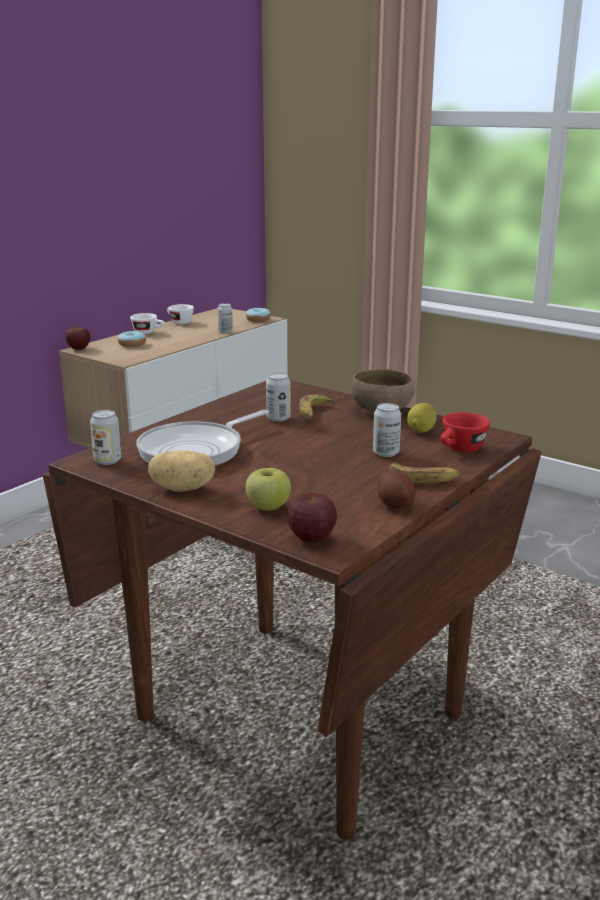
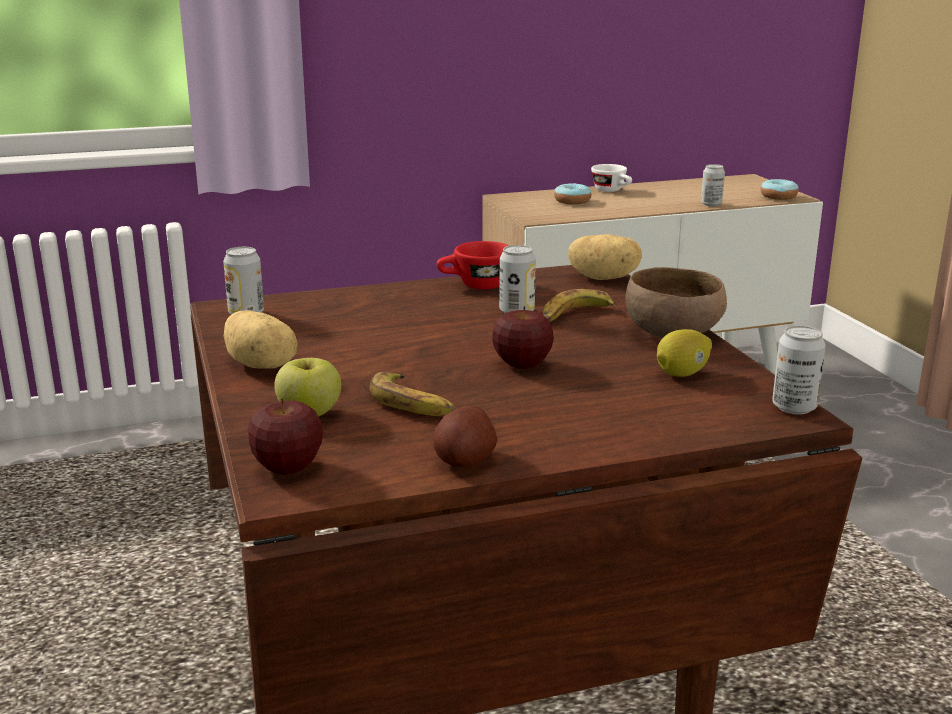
camera: 35 degrees right, 0 degrees up
apple [65,327,90,350] -> apple moved to [492,306,554,369]
frying pan [136,410,269,466] -> none
white cup [167,304,194,324] -> none
can [373,403,401,457] -> can moved to [772,326,826,415]
banana [389,463,460,483] -> banana moved to [370,372,455,416]
red cup [440,412,490,452] -> red cup moved to [437,241,509,289]
none -> potato [568,234,642,280]

